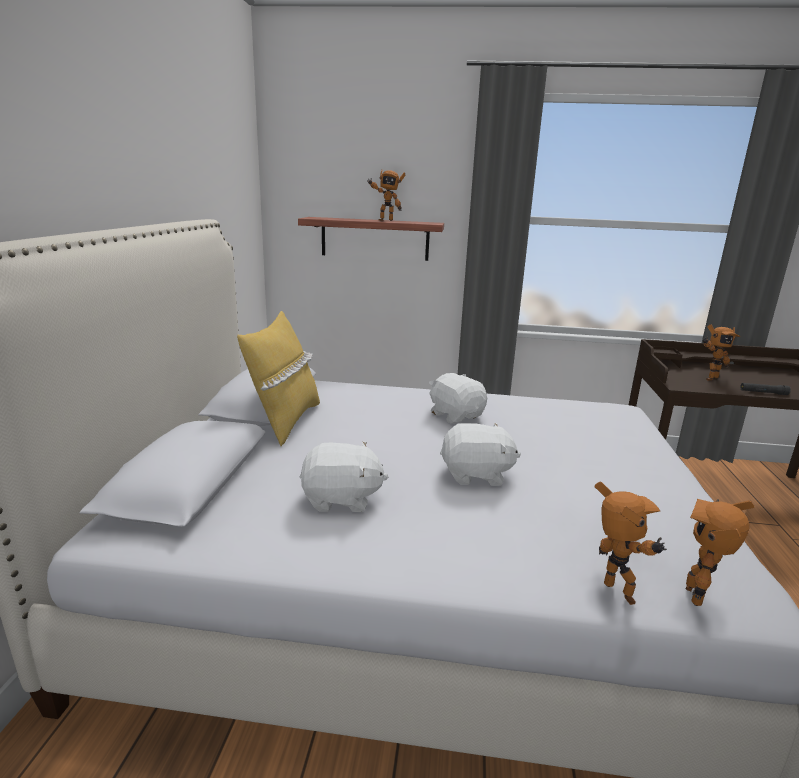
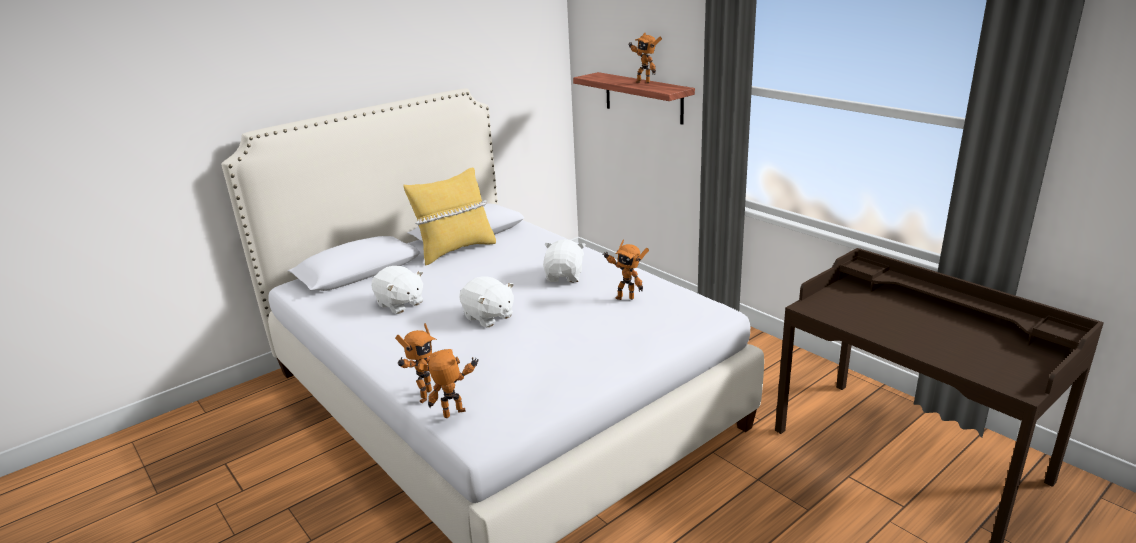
camera: 45 degrees right, 5 degrees up
toy robot [703,324,740,381] -> toy robot moved to [602,239,649,300]
black flashlight [740,383,791,395] -> none

